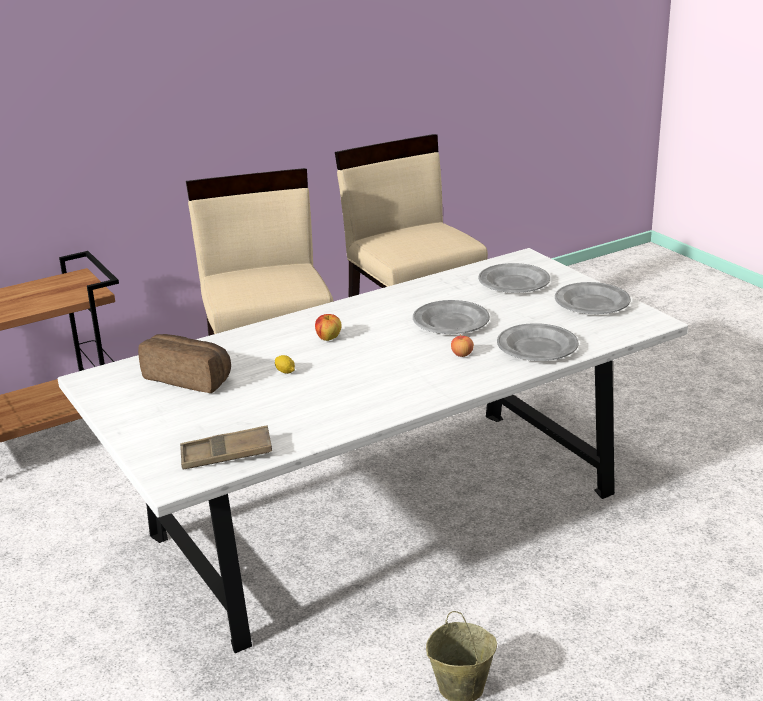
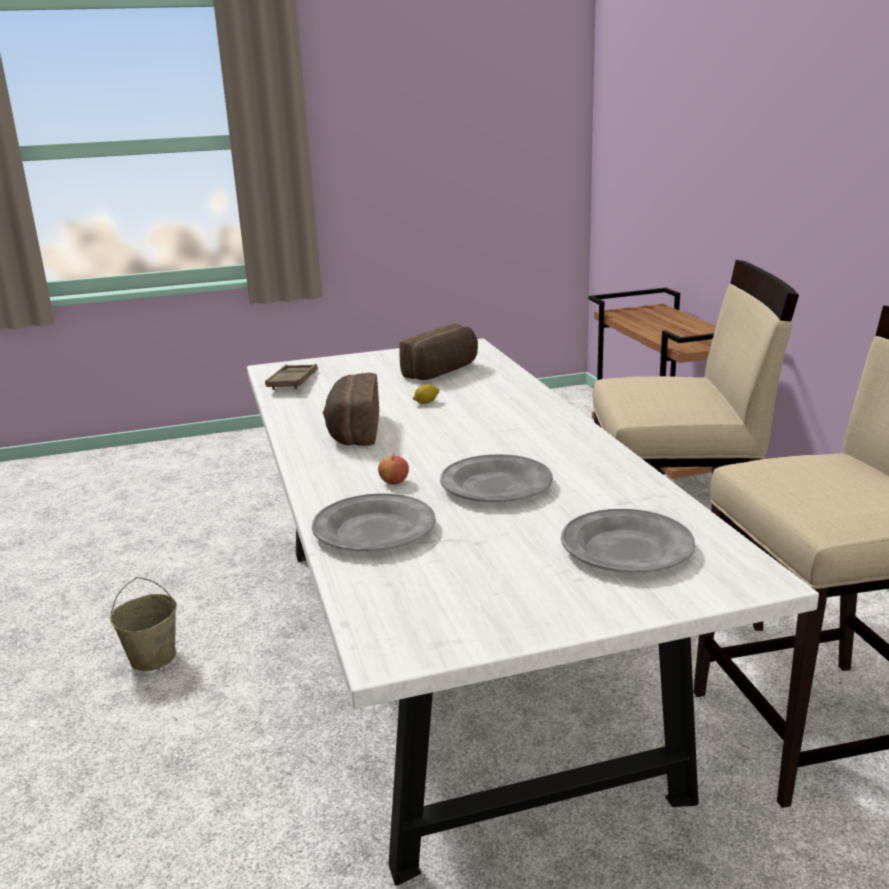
camera: 105 degrees right, 5 degrees down
apple [315,314,341,341] -> none
grey plate [555,282,631,314] -> none
none -> bread [323,373,379,446]

